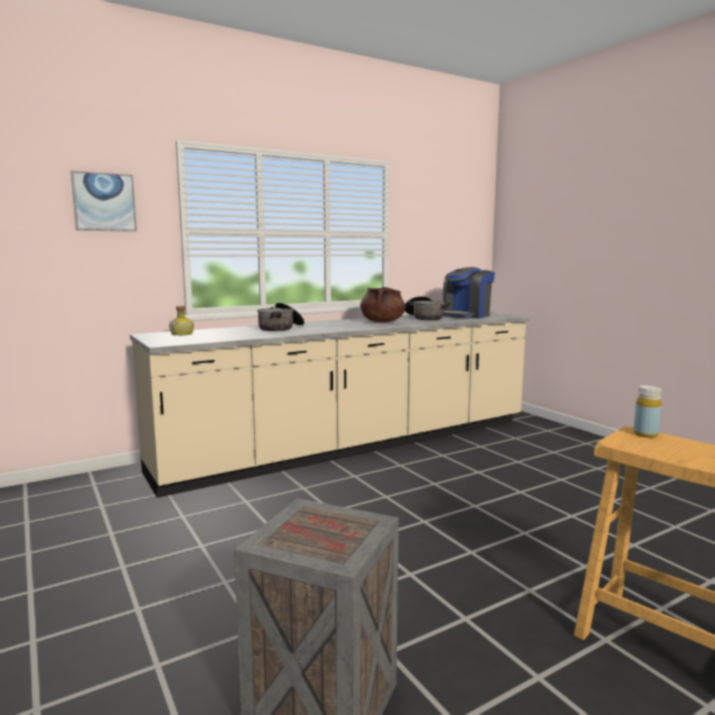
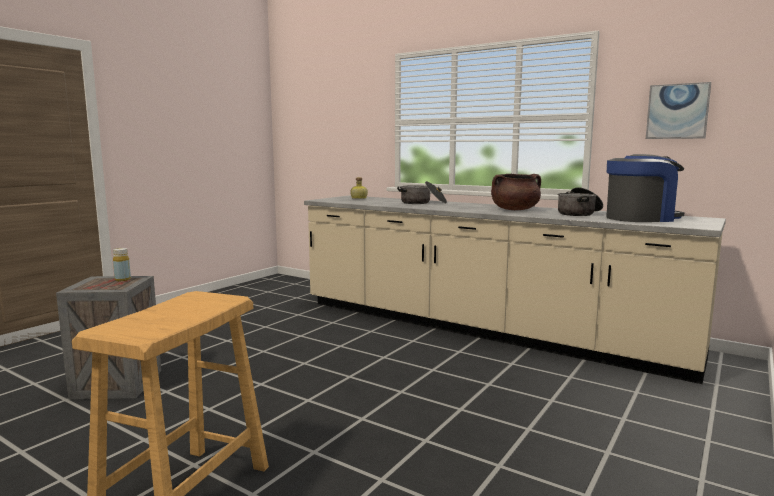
camera: 65 degrees right, 0 degrees up
picture [71,171,137,232] -> picture moved to [646,82,711,139]
coffee machine [443,267,495,318] -> coffee machine turned 150 degrees clockwise [606,154,685,222]
yellow bottle [633,385,662,438] -> yellow bottle moved to [113,248,131,281]

